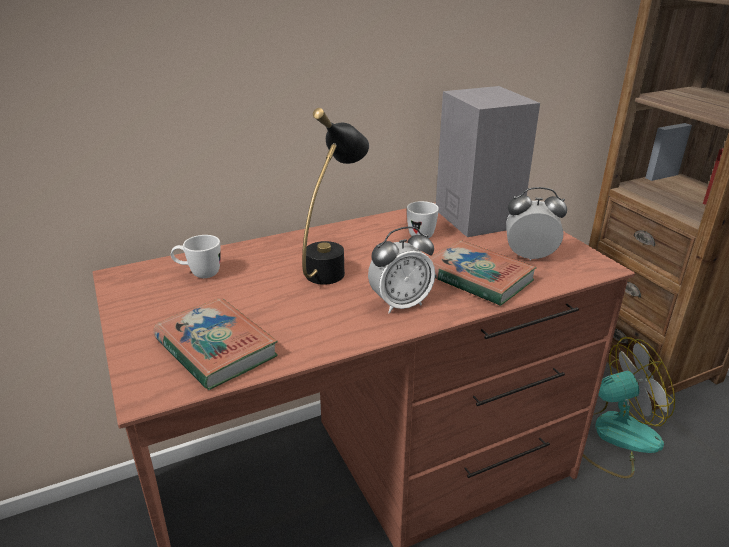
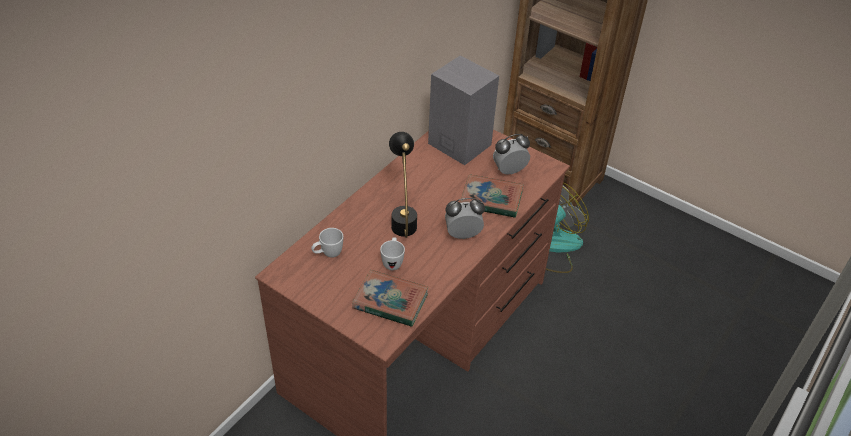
camera: 30 degrees left, 15 degrees up
alarm clock [368,226,435,314] -> alarm clock turned 135 degrees counterclockwise [445,198,485,239]
white mug [407,201,439,239] -> white mug moved to [380,237,405,270]

